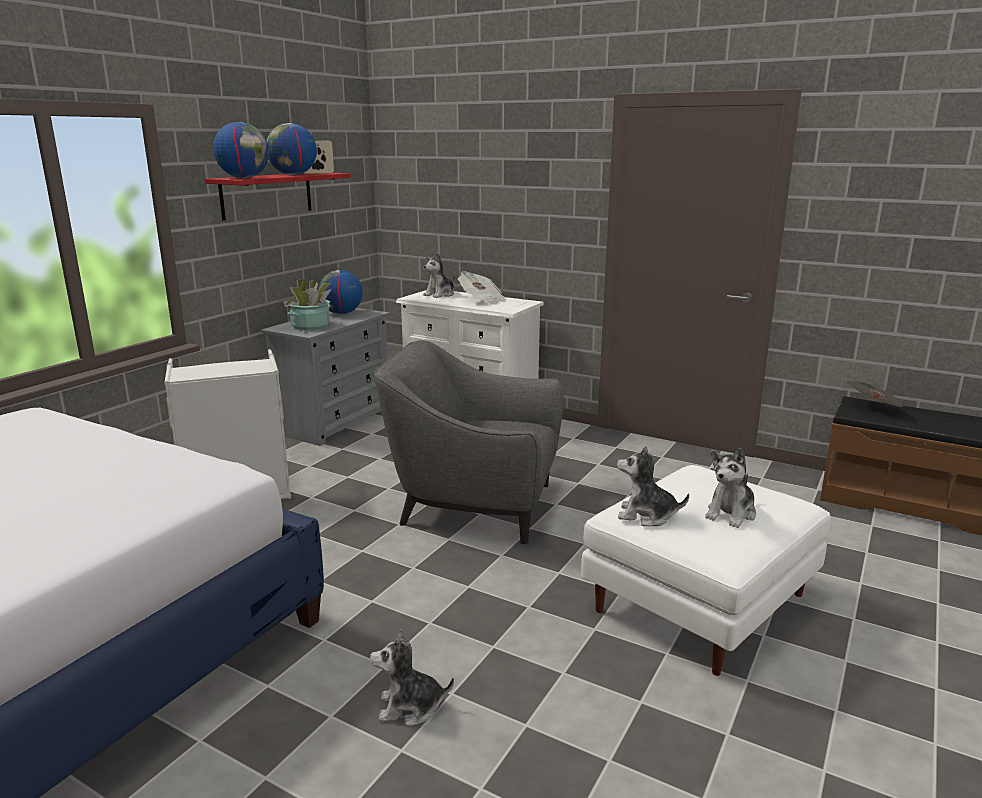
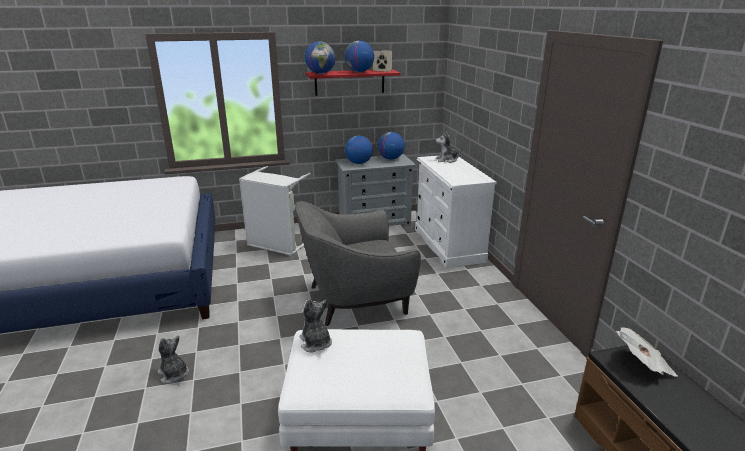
camera: 45 degrees right, 5 degrees up
potted plant [284,279,332,330] -> globe [345,136,373,164]
grey armchair [374,340,564,544] -> grey armchair turned 75 degrees counterclockwise [295,201,421,326]
newspaper [458,271,504,305] -> none
plush toy [705,448,756,528] -> none

